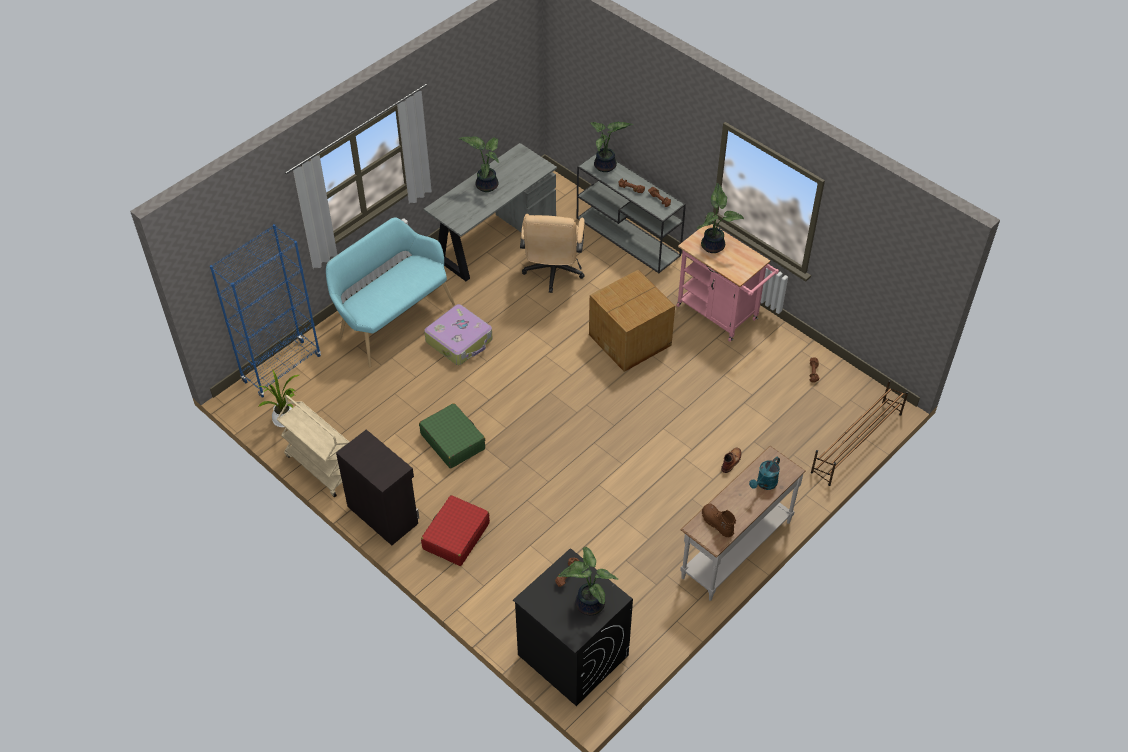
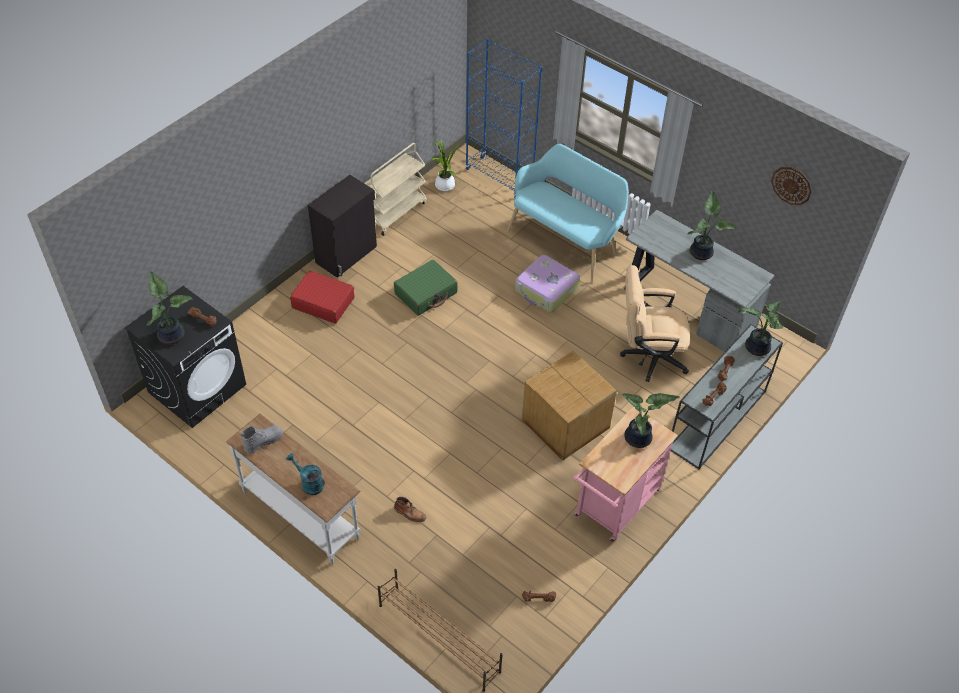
camera: 85 degrees right, 0 degrees up
brown boot [702,503,736,537] -> grey boot [241,425,283,454]
none -> wall clock [771,167,812,205]

